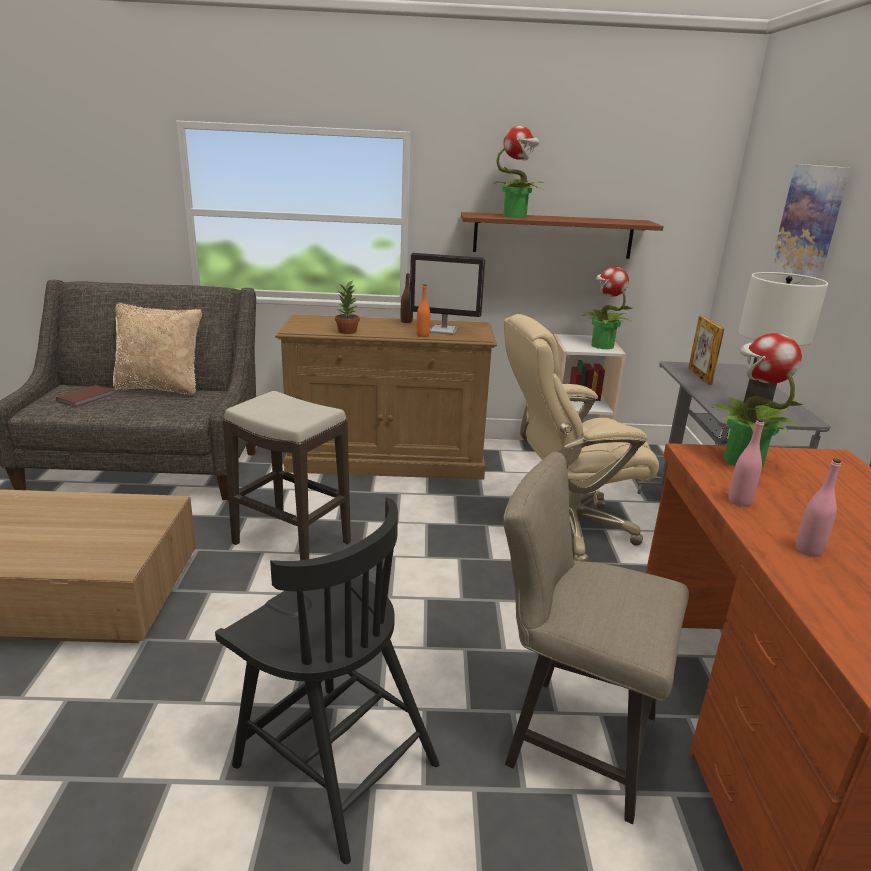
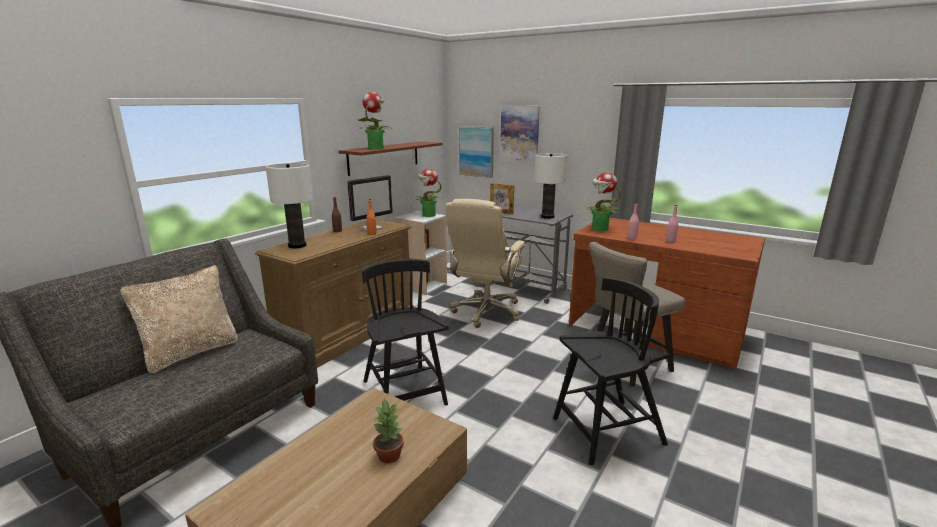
camera: 55 degrees left, 5 degrees down
brown book [56,385,114,408] -> none
stool [223,391,351,560] -> black chair [362,259,448,405]
potted plant [335,280,360,334] -> potted plant moved to [373,398,404,464]
none -> white table lamp [266,163,313,248]
none -> picture [459,126,494,178]

